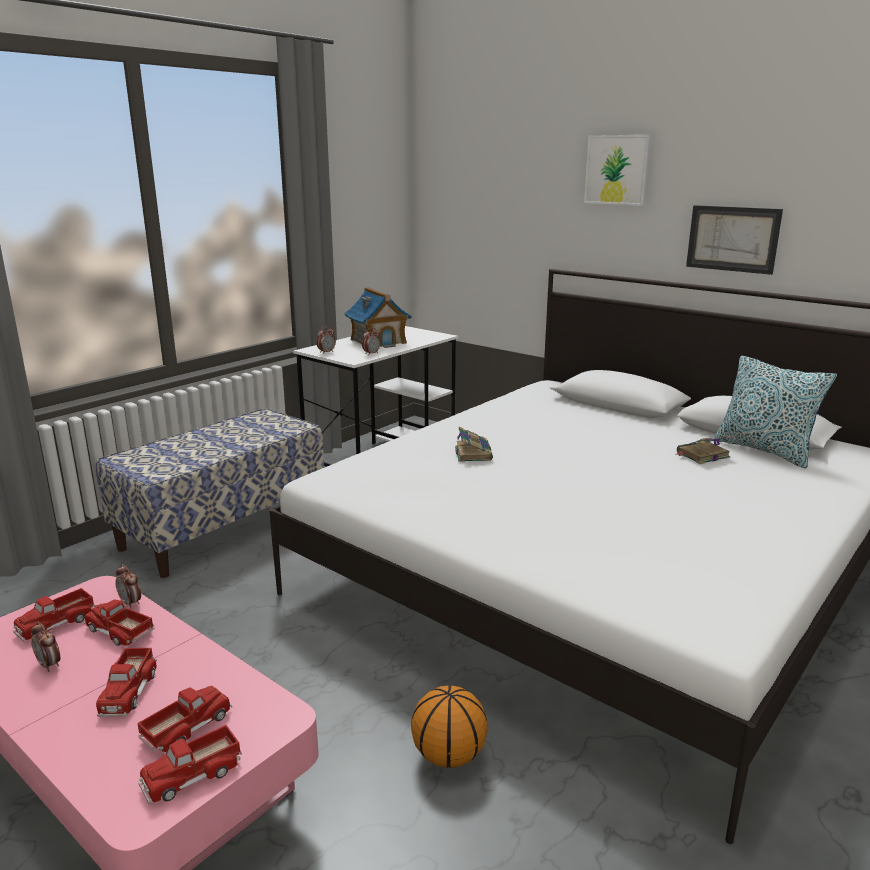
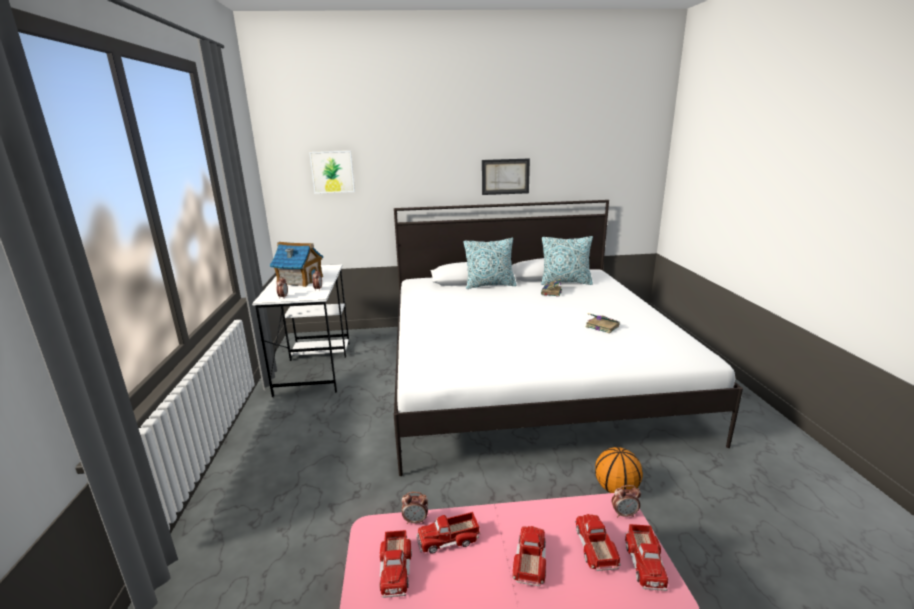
camera: 45 degrees left, 0 degrees up
alarm clock [31,622,60,672] -> alarm clock moved to [612,485,641,517]
bench [96,408,325,578] -> none
toy truck [96,648,157,717] -> toy truck turned 120 degrees counterclockwise [513,526,546,586]
book [455,427,493,462] -> book moved to [585,313,619,333]
picture [584,135,651,206] -> picture moved to [309,151,355,194]
none -> pillow [463,238,516,289]

